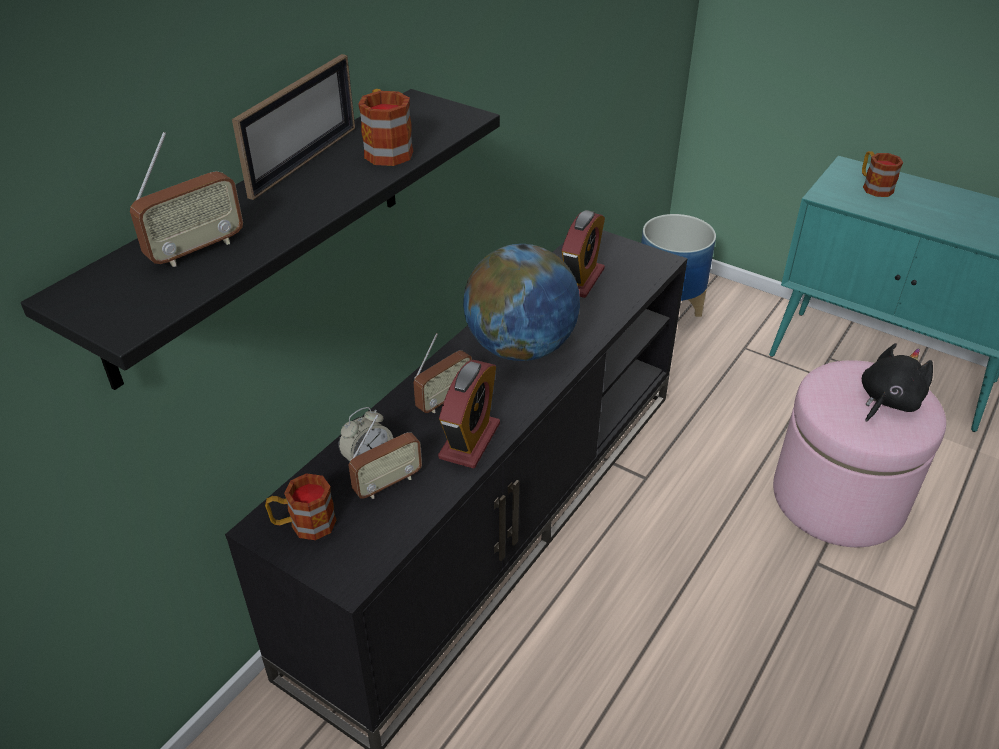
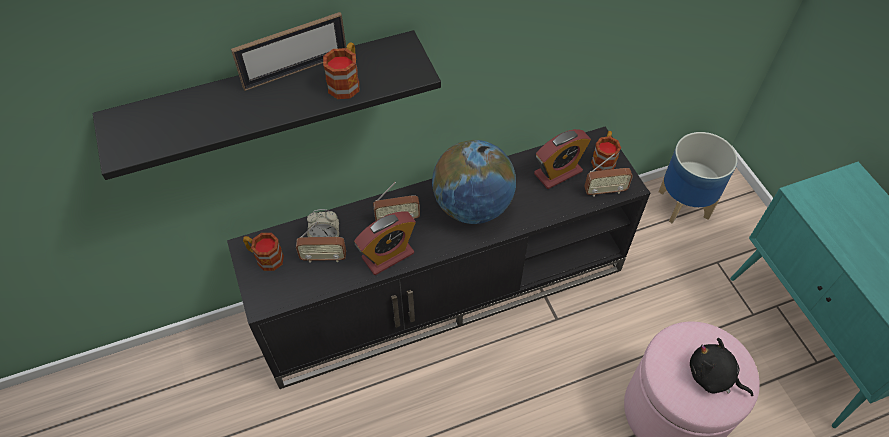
camera: 35 degrees right, 15 degrees up
radio [130,132,243,267] -> radio moved to [584,153,633,197]
mug [862,151,903,197] -> mug moved to [591,131,621,171]
black plush toy [862,343,933,422] -> black plush toy turned 135 degrees counterclockwise [690,338,753,396]

